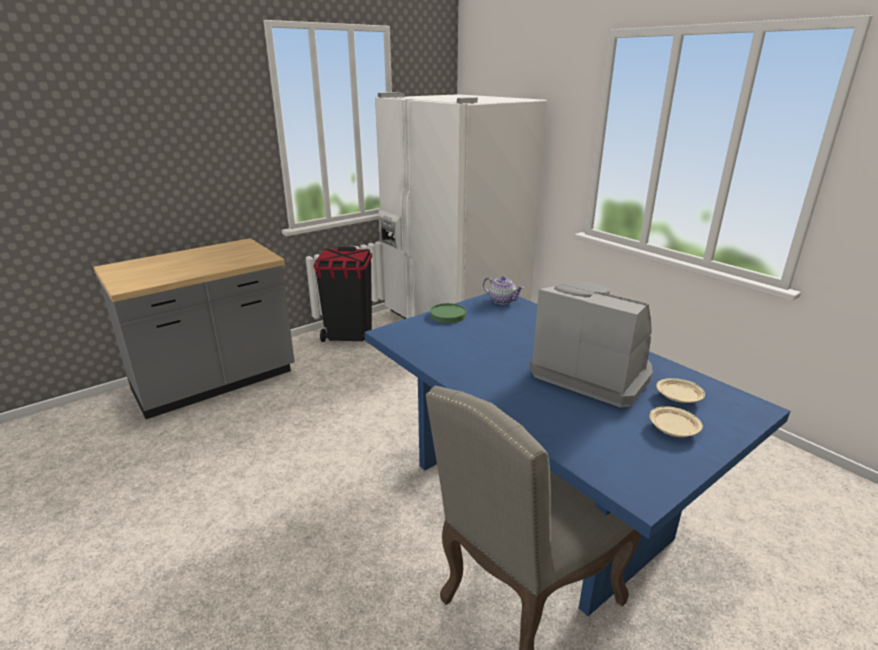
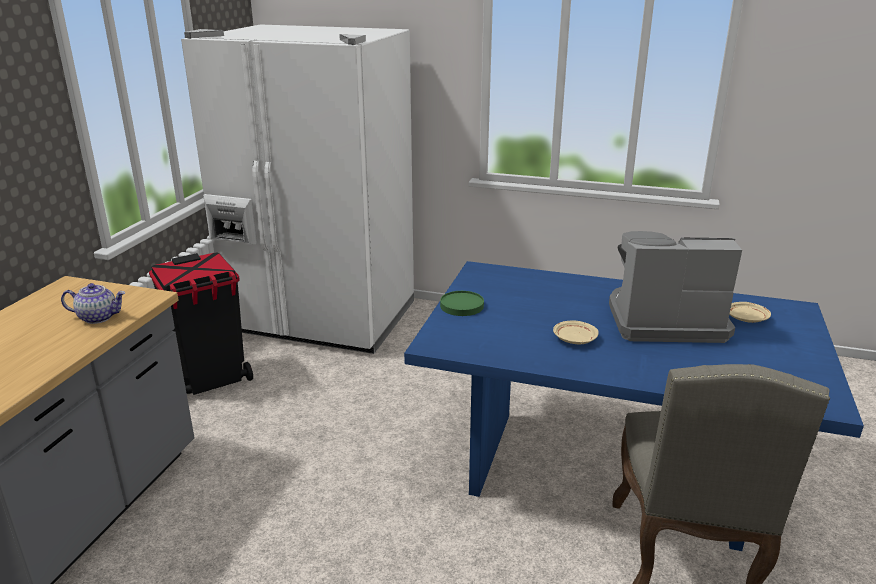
camera: 35 degrees left, 0 degrees up
teapot [483,276,524,304] -> teapot moved to [61,283,126,324]
beige plate [649,406,703,437] -> beige plate moved to [553,321,599,344]

